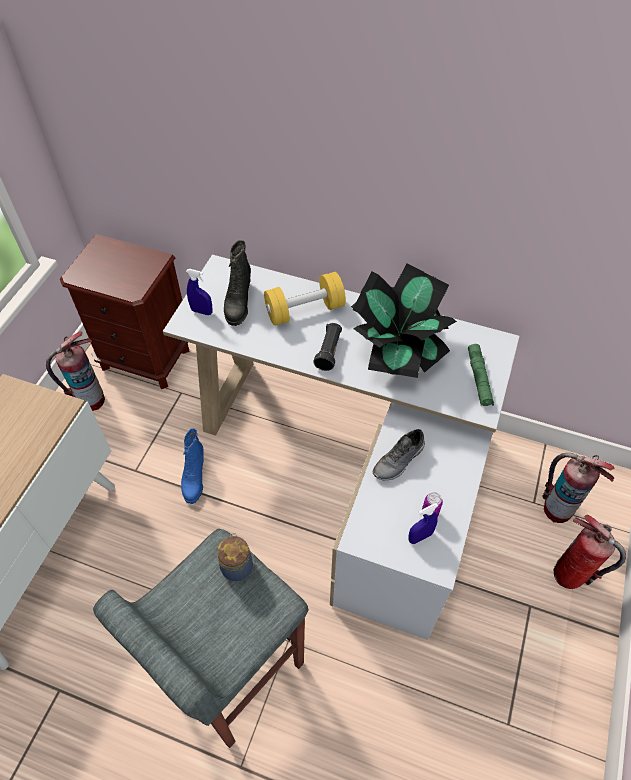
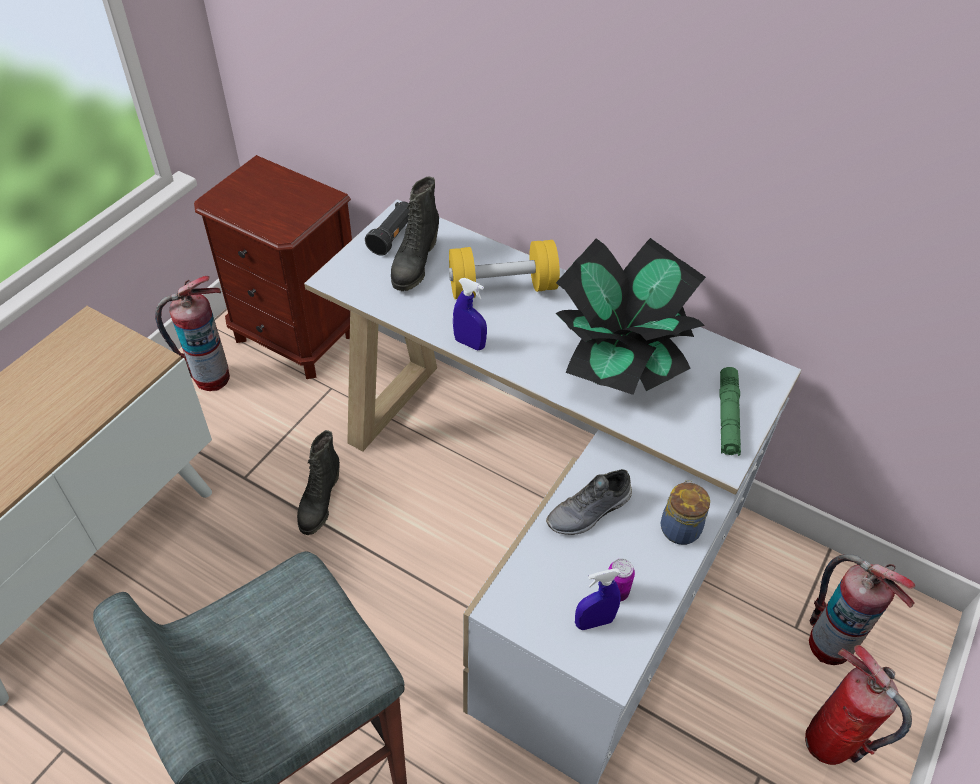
camera: 10 degrees right, 5 degrees down
blue boot [181,428,204,504] -> black boot [297,430,340,535]
blue spray bottle [186,269,213,315] -> blue spray bottle moved to [453,278,487,350]
jar [217,533,253,581] -> jar moved to [661,480,710,545]
black flashlight [313,323,342,371] -> black flashlight moved to [365,201,410,256]

